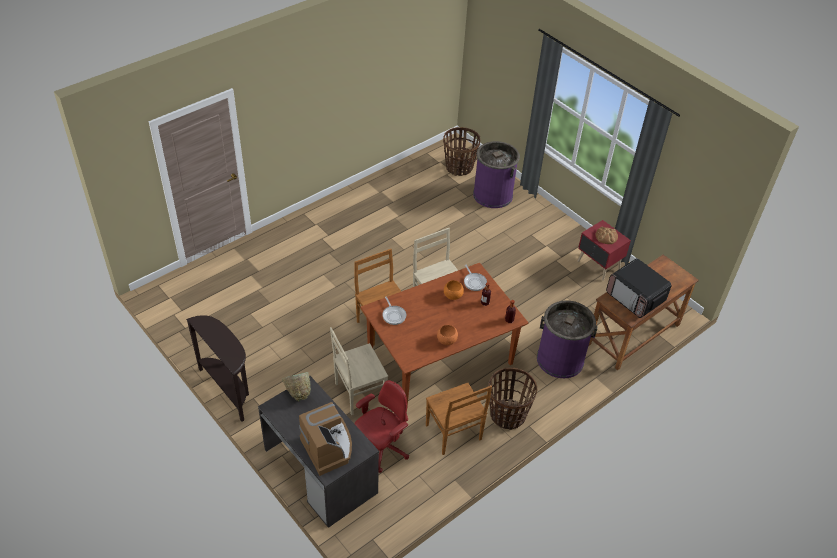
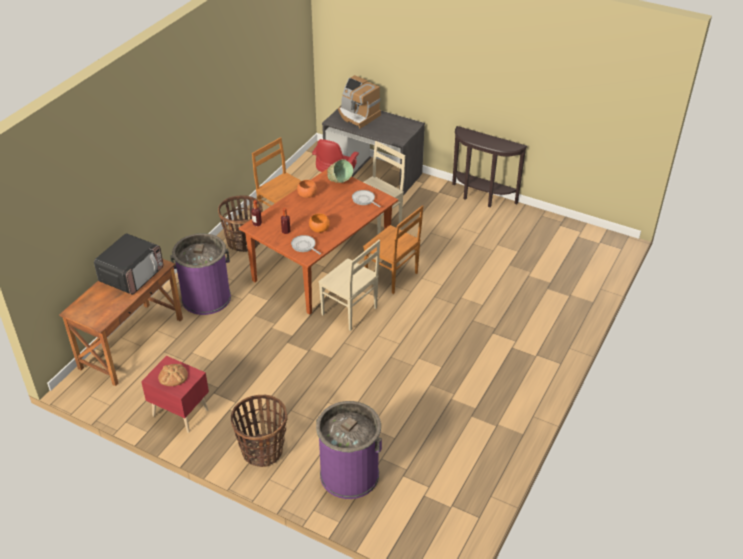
camera: 160 degrees right, 5 degrees down
green bowl [282,372,311,402] -> green bowl moved to [327,159,353,183]
basket [443,127,480,176] -> basket moved to [231,395,288,467]
microwave [606,258,672,318] -> microwave turned 90 degrees clockwise [94,233,163,295]

